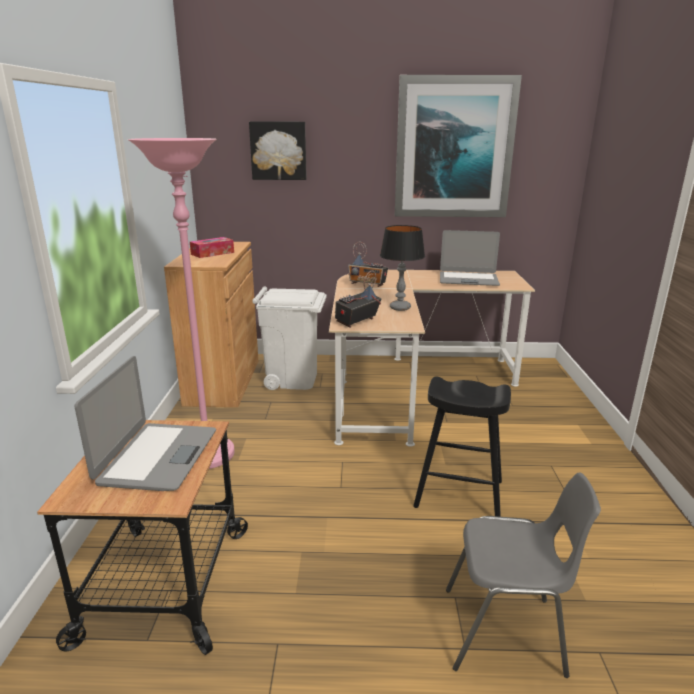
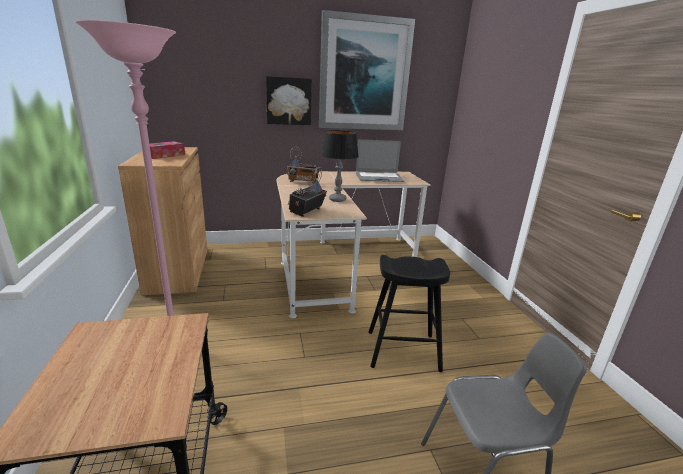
camera: 15 degrees left, 0 degrees up
laptop [75,356,216,491] -> none
picture [249,121,307,180] -> picture moved to [266,76,312,125]
white trash can [253,286,327,390] -> none

